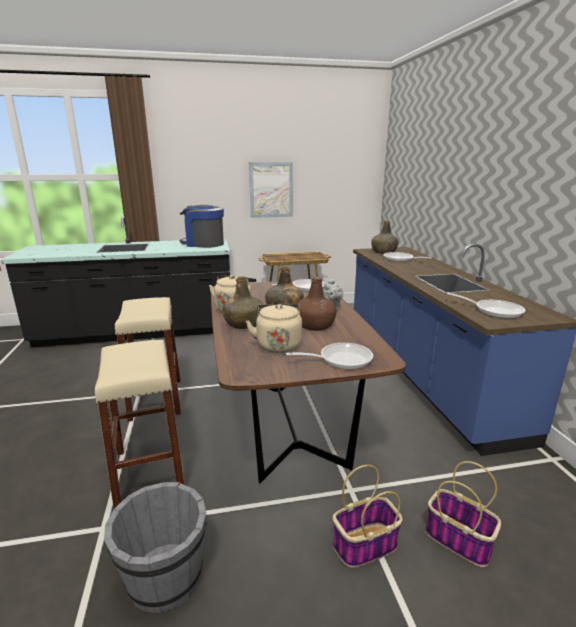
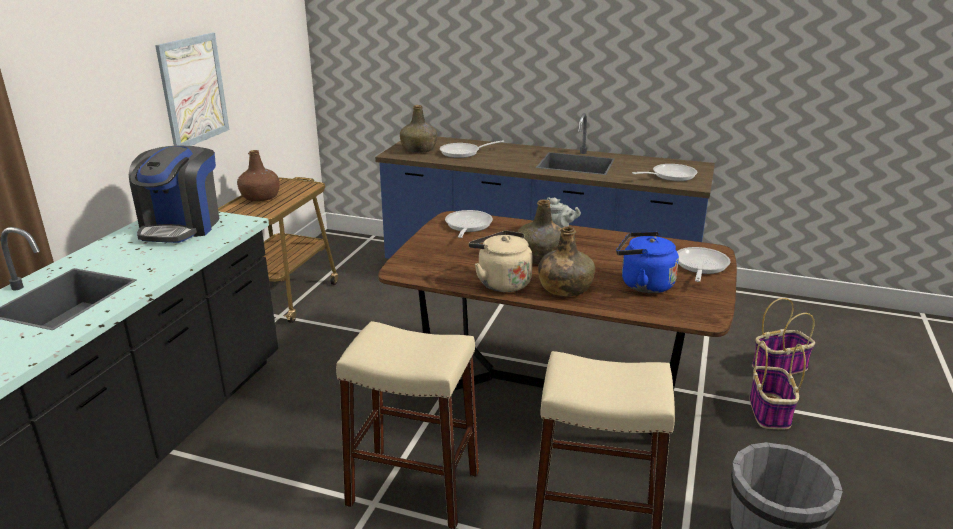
camera: 60 degrees left, 5 degrees up
coffee machine [180,205,224,248] -> coffee machine turned 45 degrees counterclockwise [129,146,219,243]
beige kettle [246,304,302,353] -> blue kettle [616,232,679,293]
brown bottle [296,277,337,331] -> brown bottle moved to [237,150,280,201]

